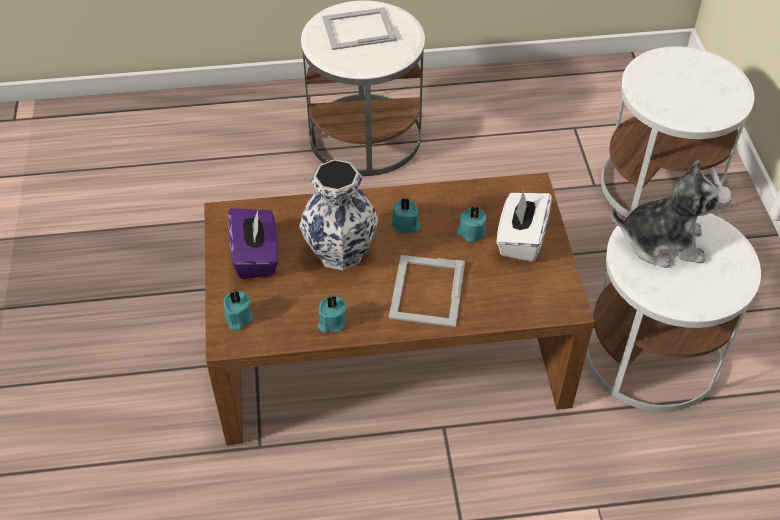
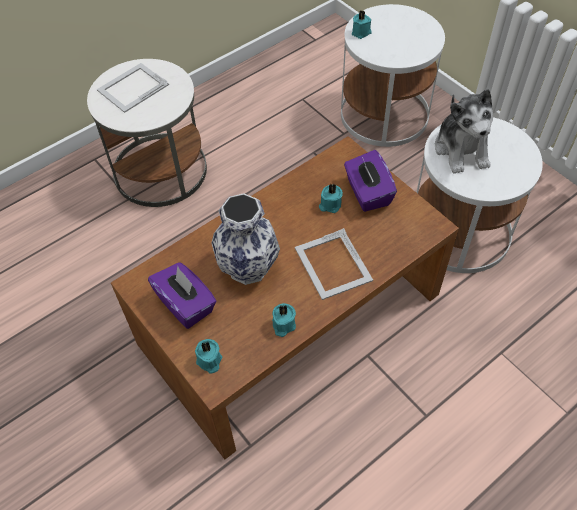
camera: 30 degrees left, 5 degrees up
turquoise candle [391,198,421,233] -> turquoise candle moved to [352,10,372,39]
white tissue box [496,191,552,262] -> purple tissue box [344,150,397,212]
plush toy [611,160,732,268] -> plush toy turned 105 degrees clockwise [435,89,493,174]

